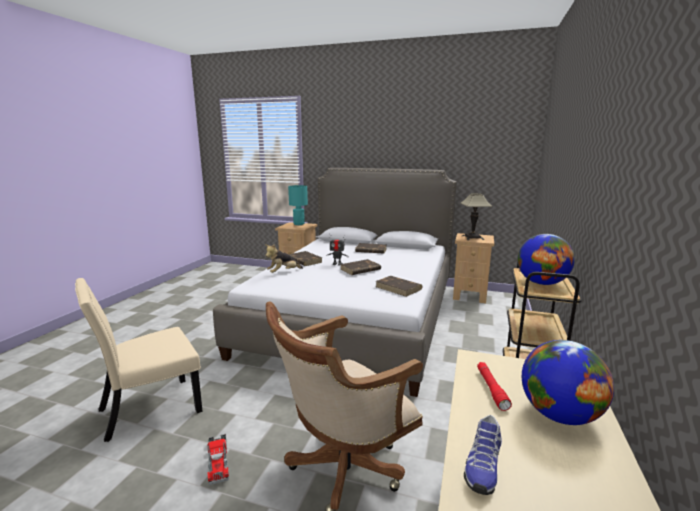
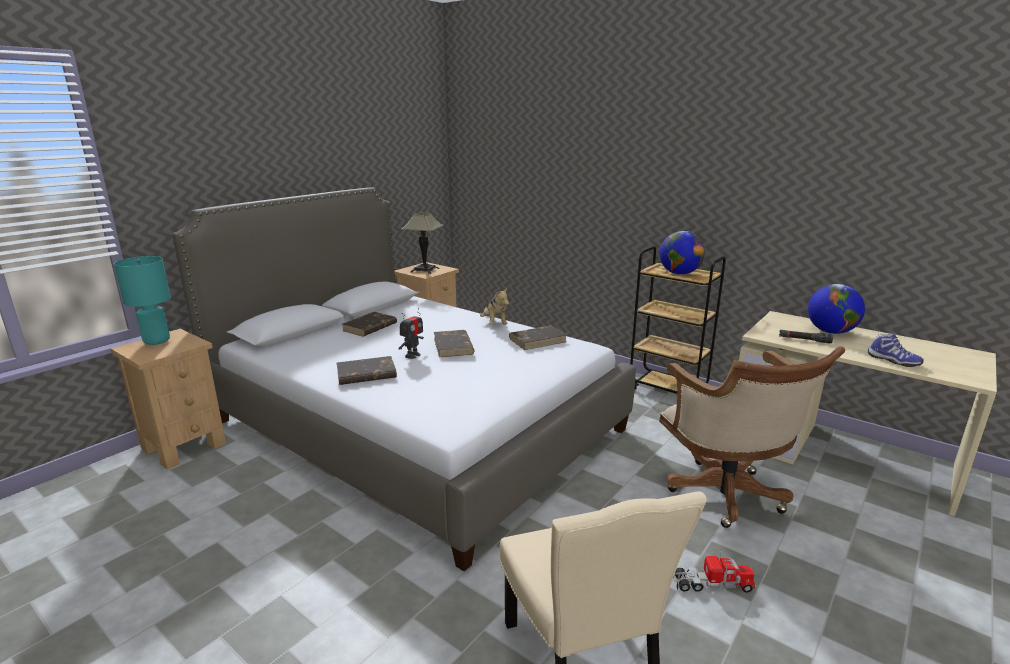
camera: 70 degrees left, 5 degrees up
plush toy [265,244,303,273] -> plush toy moved to [480,288,509,325]
red flashlight [477,362,512,411] -> black flashlight [779,330,833,343]

